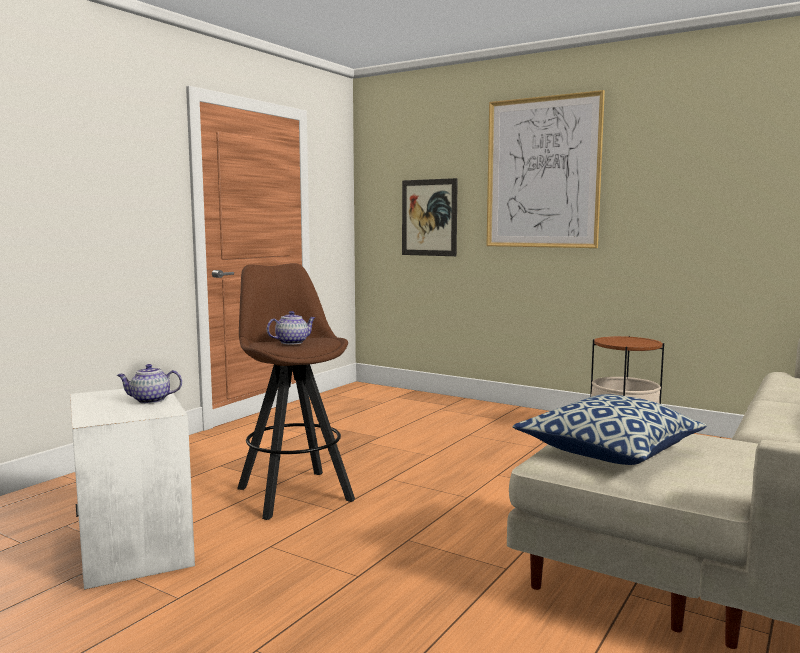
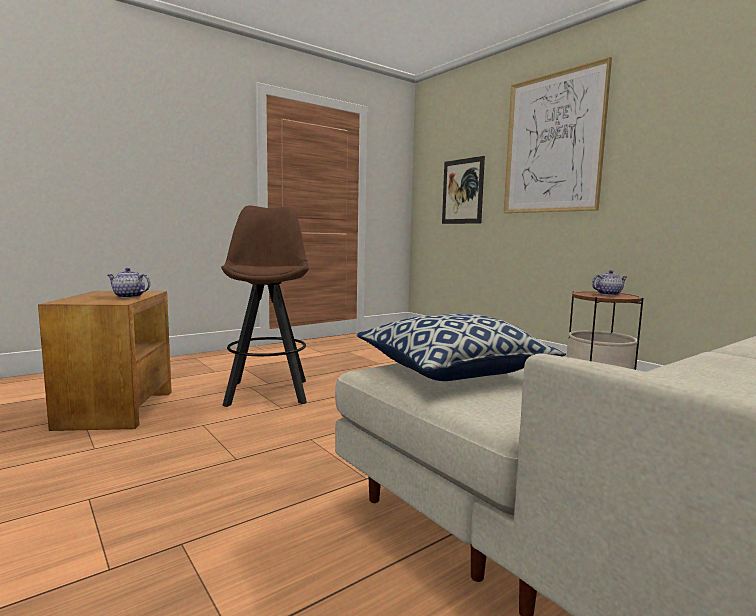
camera: 20 degrees right, 0 degrees up
white side table [70,389,195,590] -> brown side table [38,291,172,431]
teapot [267,311,315,344] -> teapot moved to [592,270,627,295]

